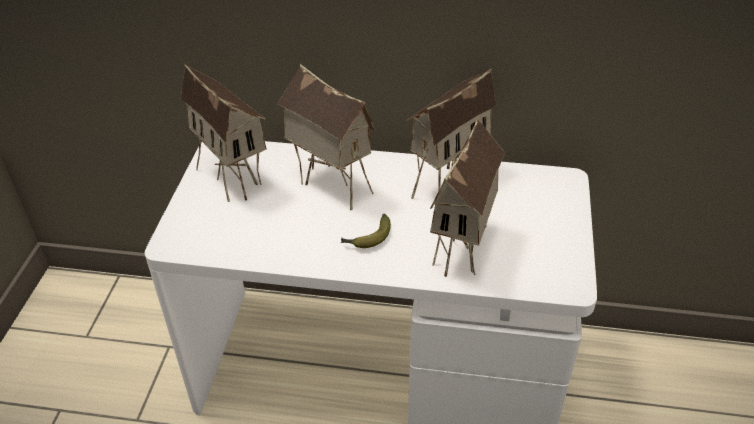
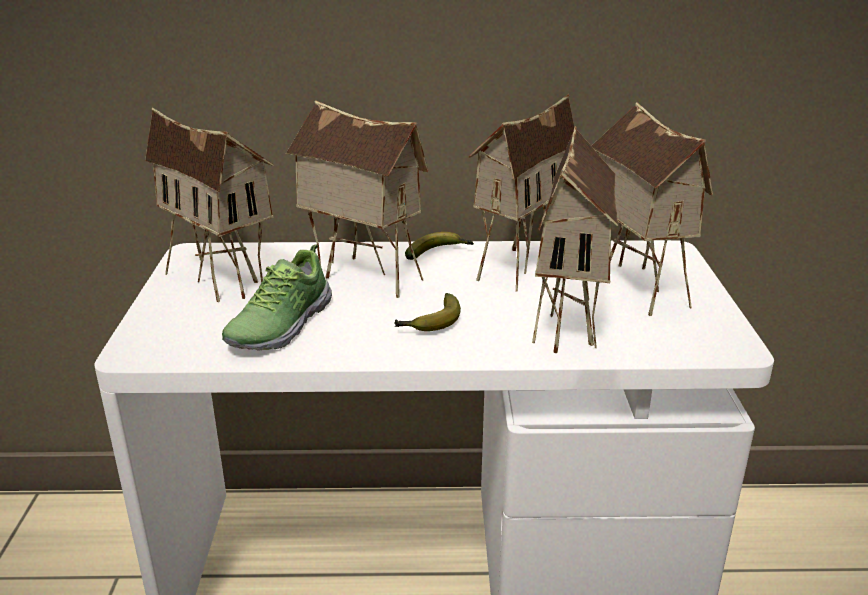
camera: 10 degrees left, 15 degrees down
none -> shoe [222,244,332,351]
none -> banana [405,232,474,260]
none -> toy house [592,102,713,316]

